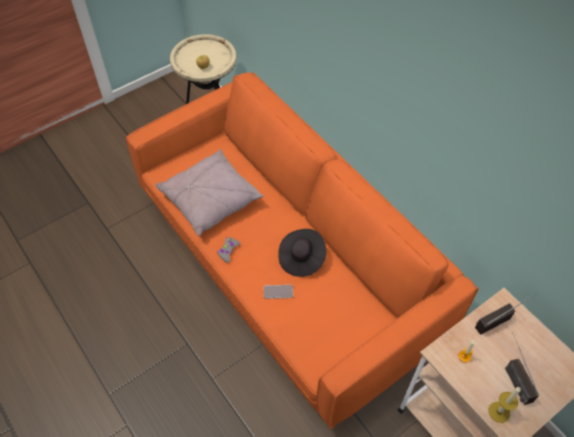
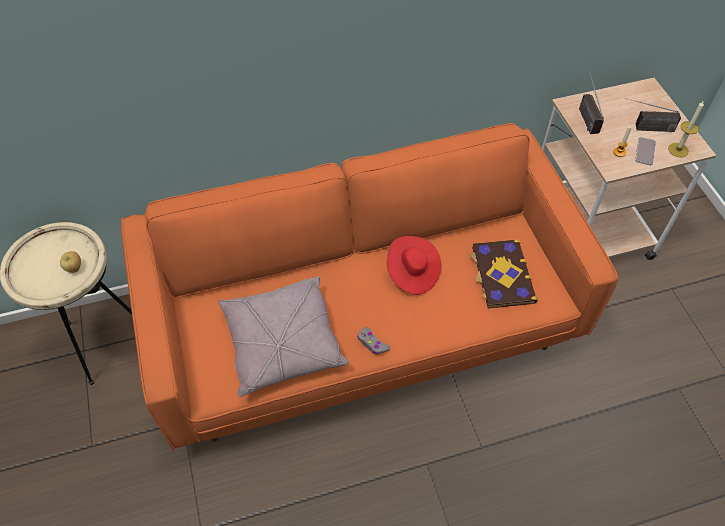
camera: 70 degrees left, 0 degrees up
phone [264,285,293,299] -> phone moved to [635,137,656,165]
black hat [278,229,326,277] -> red hat [387,236,441,295]
none -> book [470,239,538,308]

